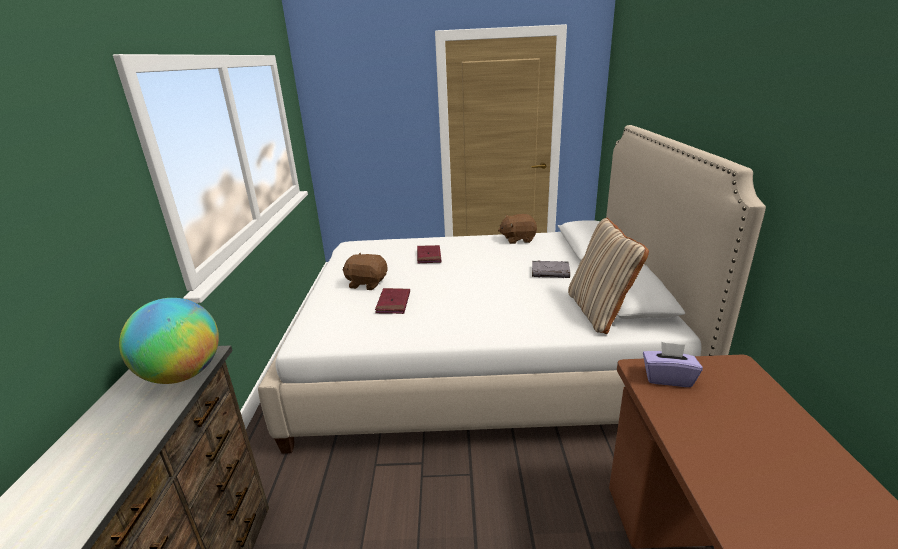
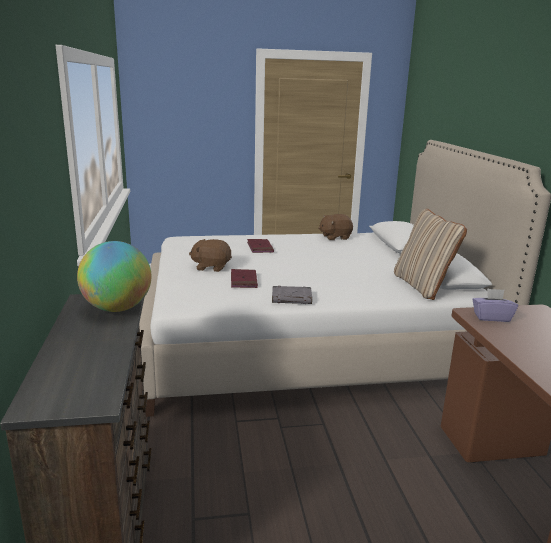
camera: 10 degrees left, 5 degrees down
grey book [532,260,570,278] -> grey book moved to [272,286,312,304]

